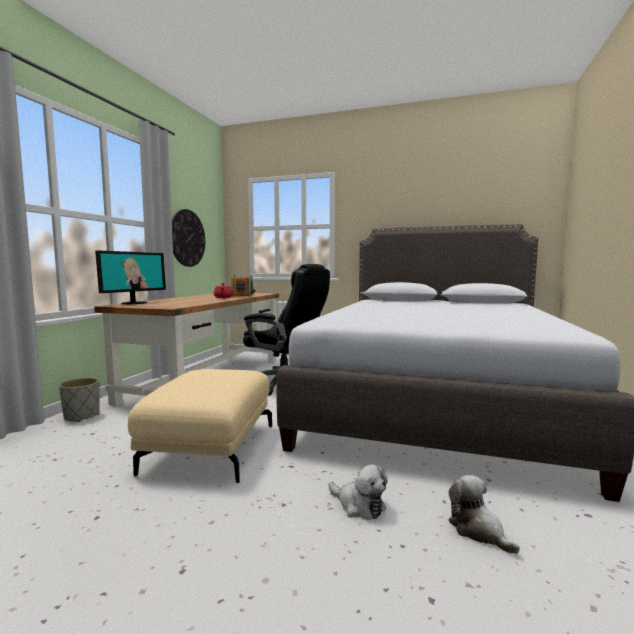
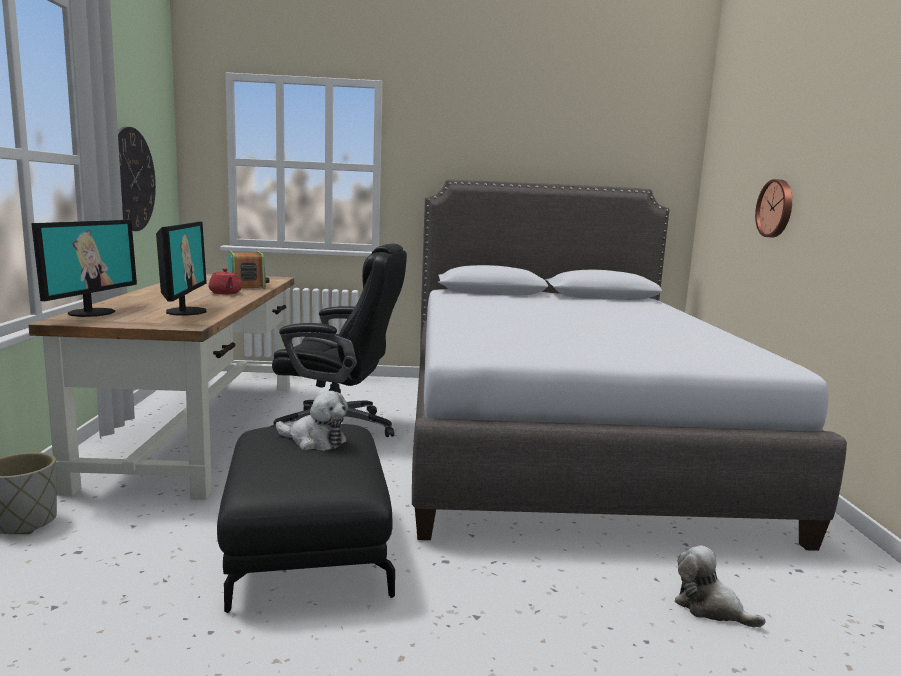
camera: 20 degrees left, 5 degrees up
beige ottoman [128,369,272,483] -> black ottoman [217,424,395,613]
plush toy [328,464,388,520] -> plush toy moved to [276,391,348,450]
none -> monitor [156,221,207,316]
none -> wall clock [755,179,792,237]

